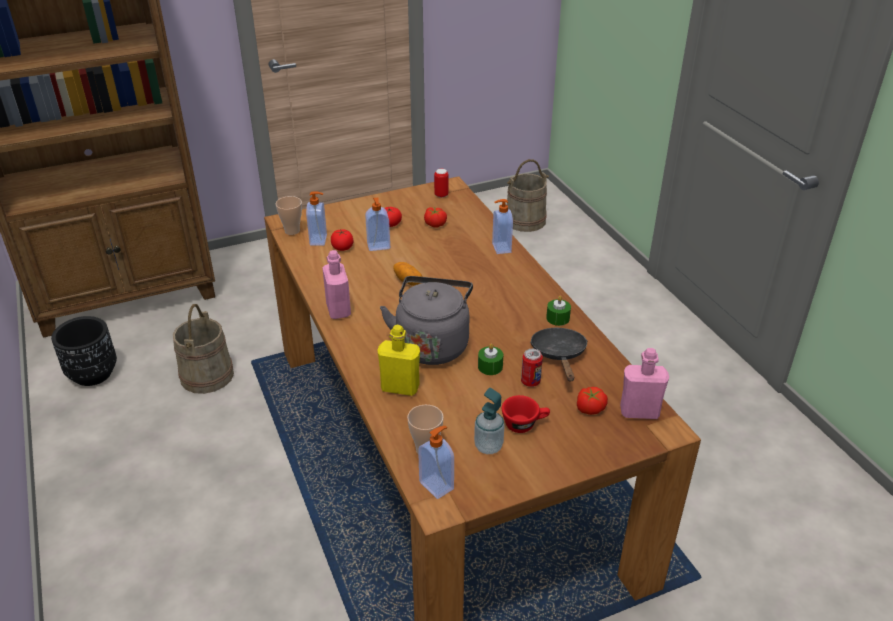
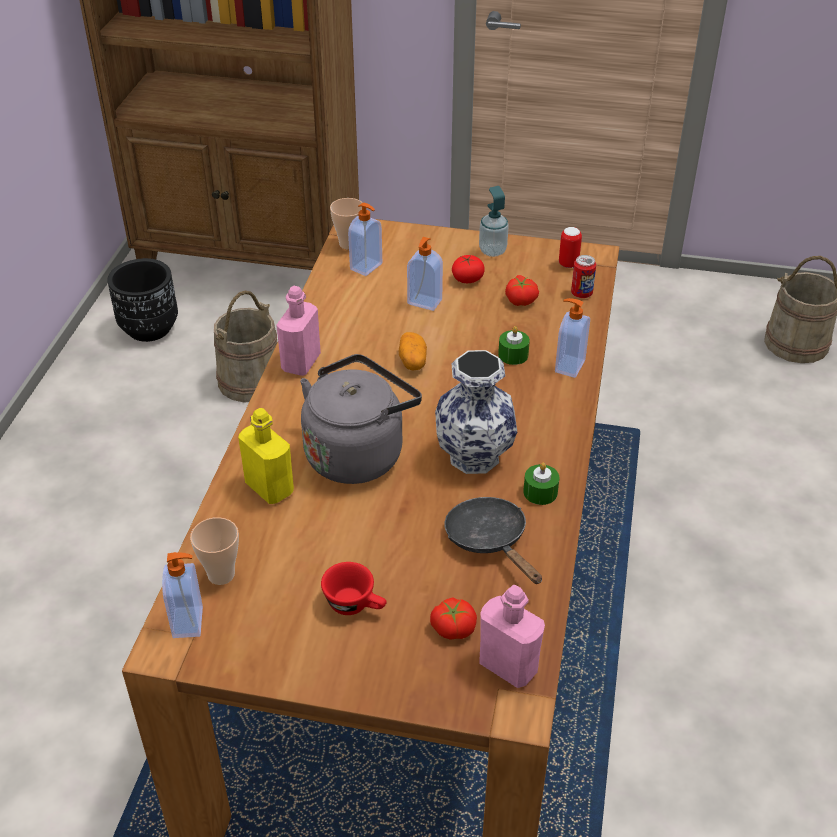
camera: 35 degrees right, 5 degrees up
tomato [331,229,353,251] -> none
soap dispenser [474,388,505,454] -> soap dispenser moved to [479,186,509,257]
green candle [478,344,503,375] -> green candle moved to [498,326,530,365]
can [521,349,543,387] -> can moved to [571,255,596,298]
black frying pan [530,328,588,381] -> black frying pan turned 60 degrees counterclockwise [445,497,542,584]
none -> vase [435,350,517,474]

